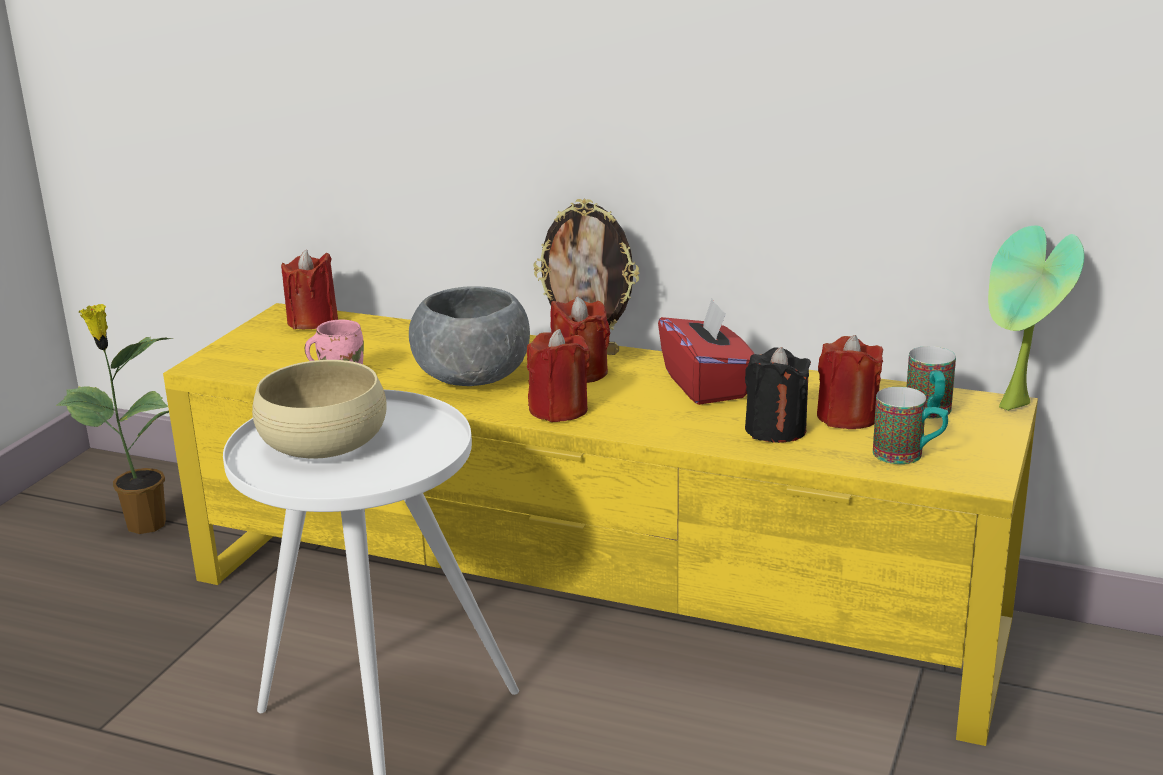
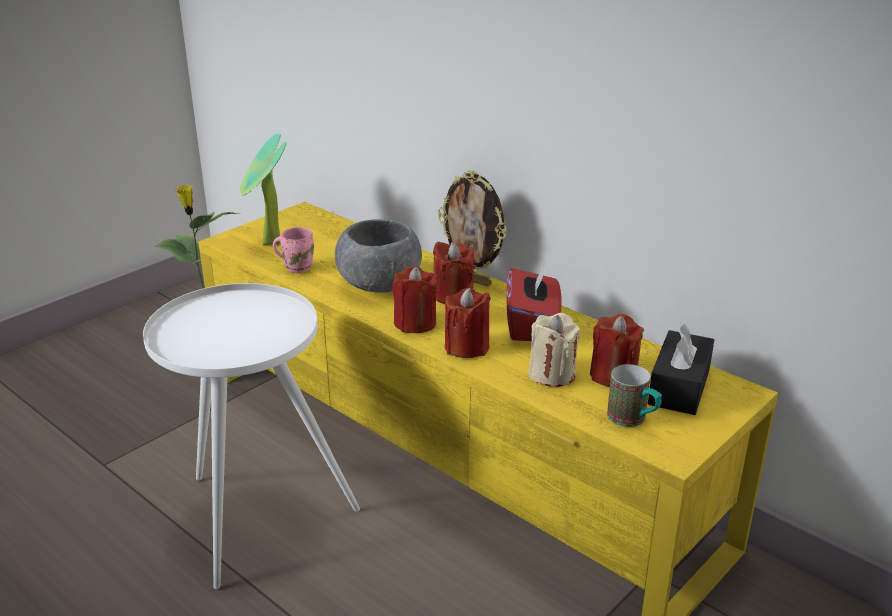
camera: 20 degrees right, 5 degrees up
beige bowl [252,360,387,458] -> none
red candle [281,249,338,329] -> red candle moved to [445,288,491,358]
black candle [745,347,811,443] -> beige candle [529,313,580,387]
mug [907,346,956,418] -> black tissue box [648,321,714,415]
potted plant [988,226,1084,411] -> potted plant moved to [240,134,287,245]

